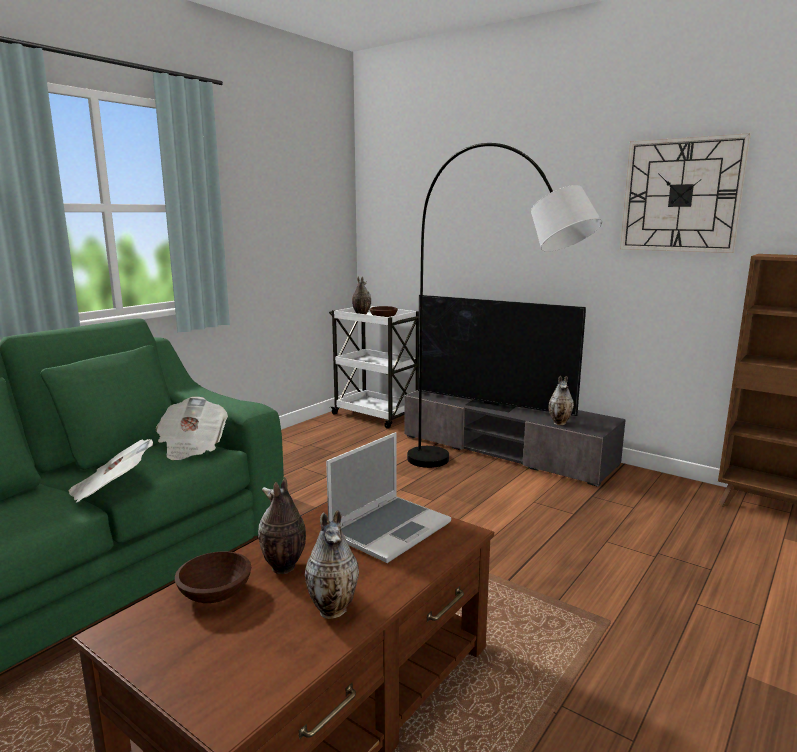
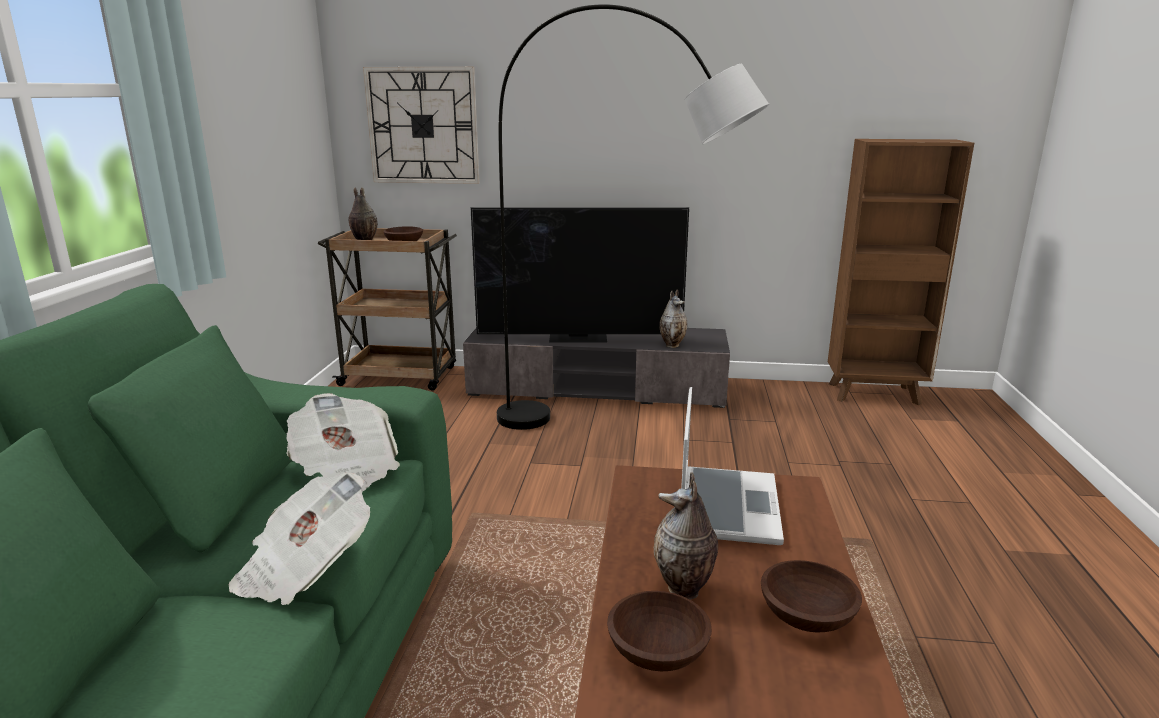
camera: 30 degrees left, 5 degrees up
vase [305,510,359,619] -> brown bowl [761,560,862,632]
white cart [329,306,419,428] -> brown cart [318,228,457,391]
wall clock [620,133,751,253] -> wall clock moved to [363,67,480,184]

